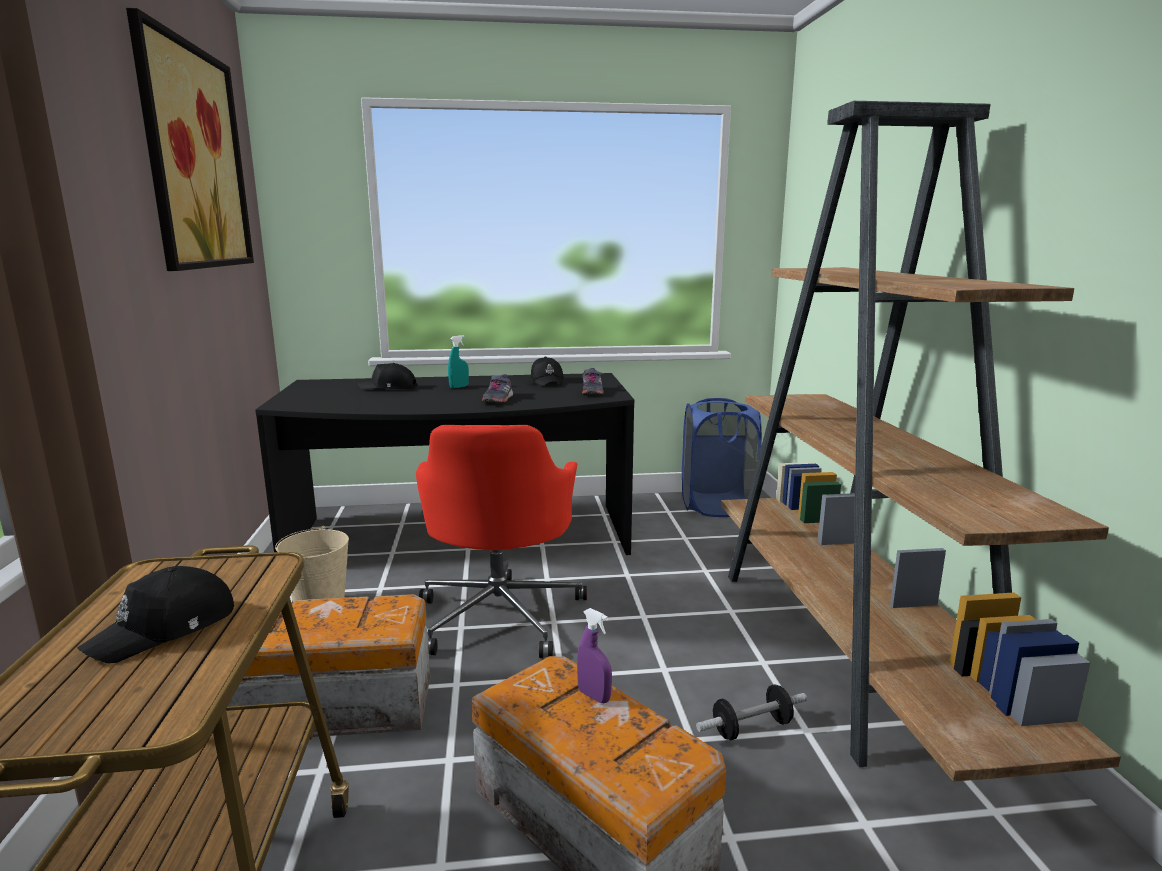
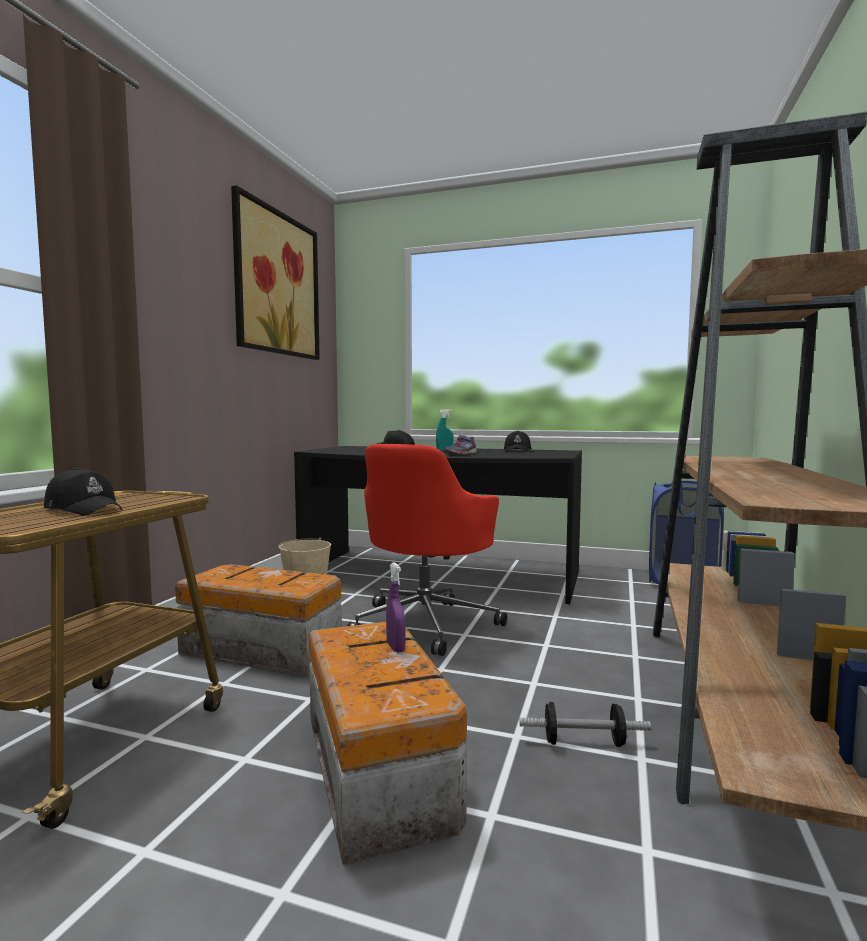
camera: 25 degrees right, 10 degrees down
black cap [77,566,234,664] -> black cap turned 120 degrees counterclockwise [44,468,122,516]
grey shoe [582,368,604,395] -> none

